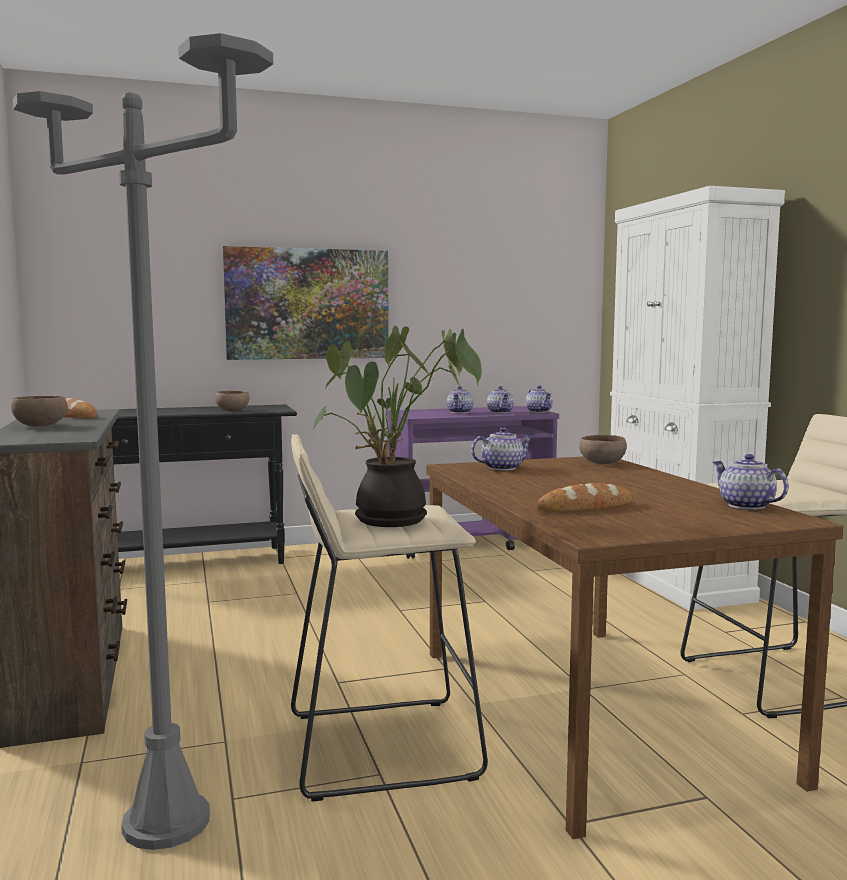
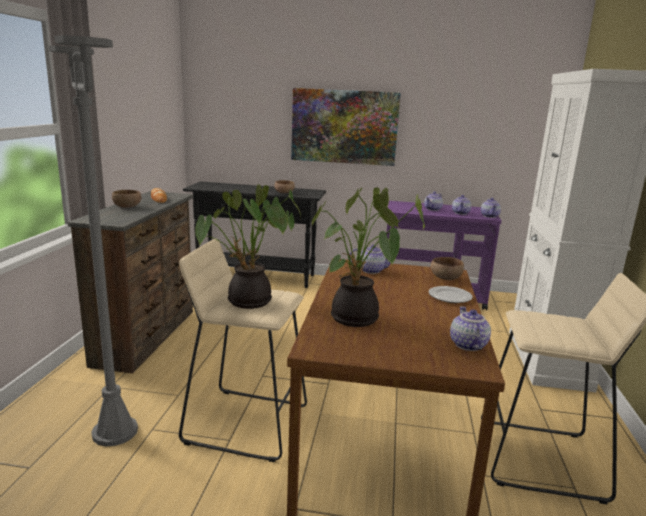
camera: 25 degrees right, 10 degrees up
bread [536,483,633,512] -> potted plant [312,187,425,327]
none -> plate [428,286,472,303]

